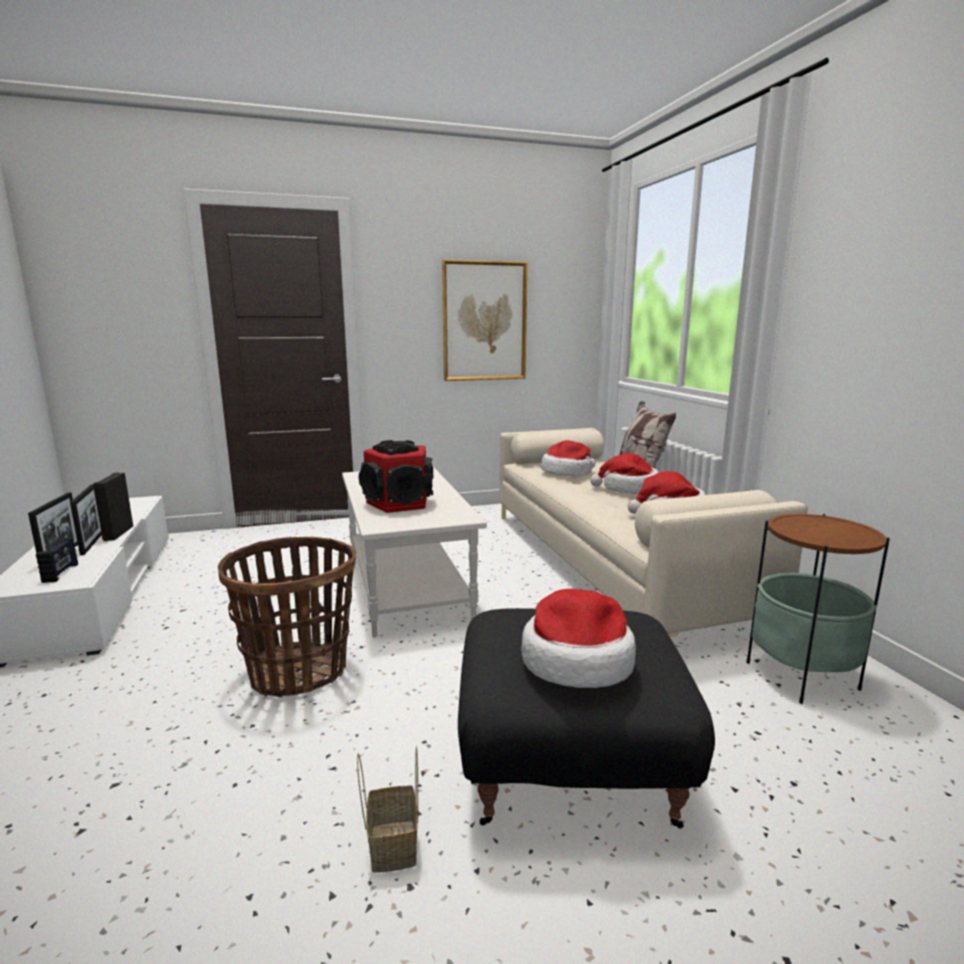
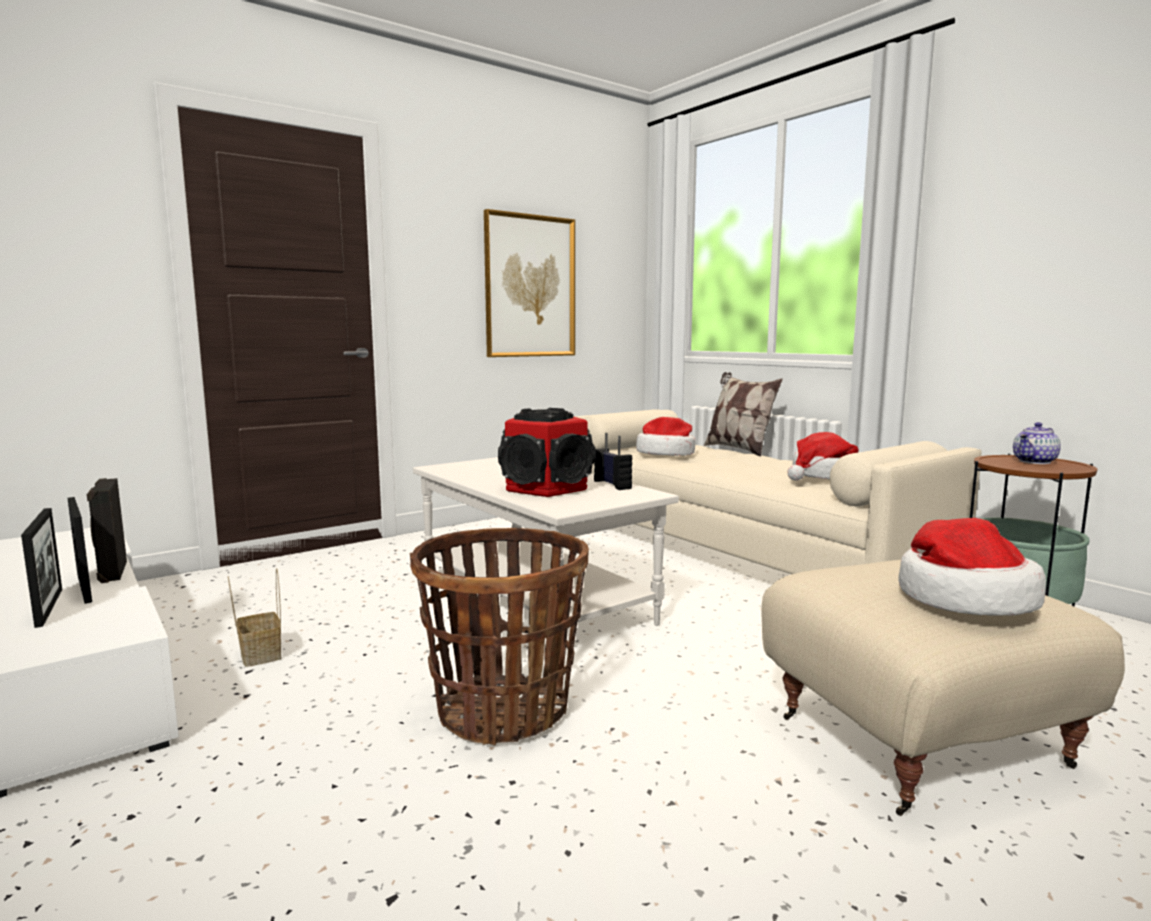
camera: 20 degrees left, 5 degrees down
radio [36,526,78,583] -> radio moved to [594,433,632,490]
basket [357,746,418,873] -> basket moved to [228,568,282,667]
black ottoman [458,608,715,829] -> beige ottoman [761,560,1125,816]
hat [590,453,659,494] -> none
none -> teapot [1013,422,1061,464]

